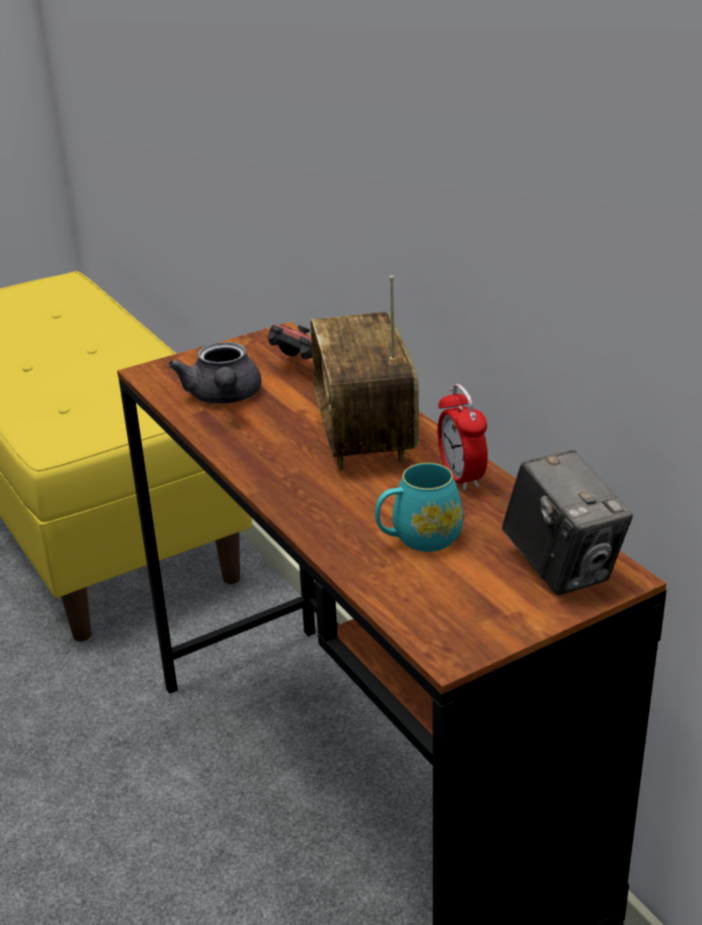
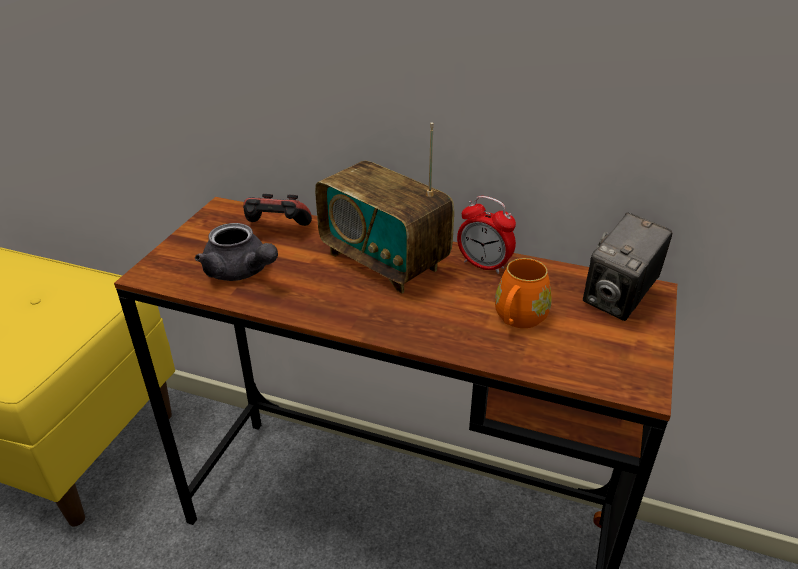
camera: 40 degrees left, 5 degrees up
turquoise mug [375,463,463,552] -> orange mug [495,258,552,328]
camera [502,450,633,595] -> camera turned 105 degrees clockwise [583,212,673,321]

